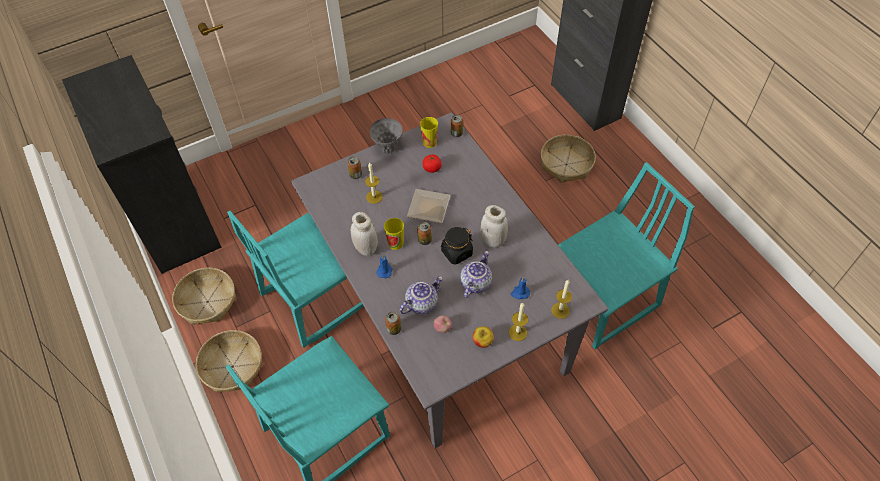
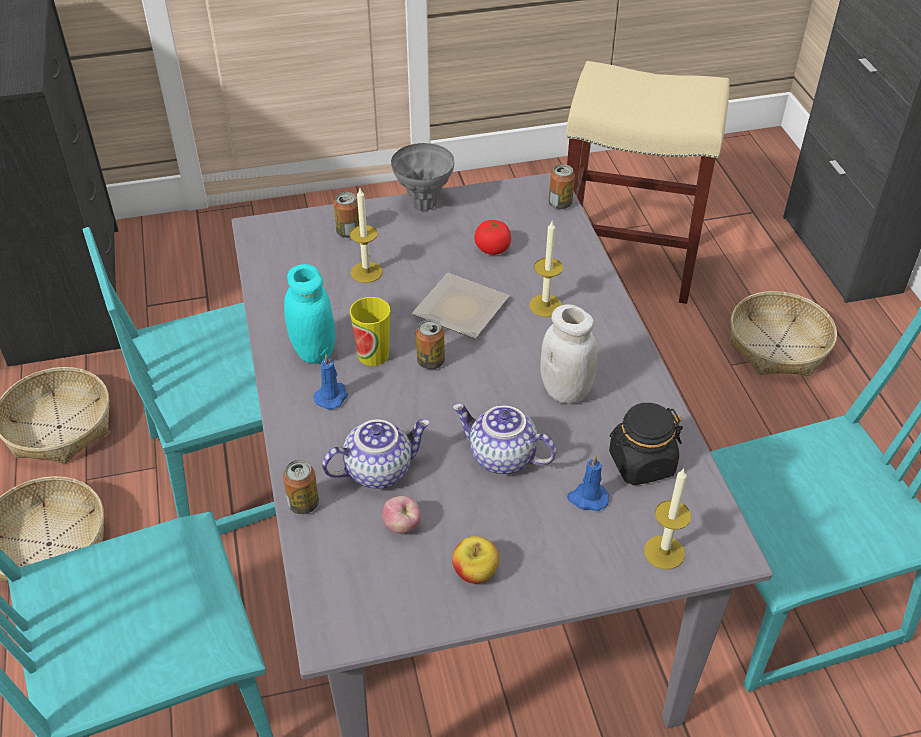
camera: 15 degrees right, 10 degrees down
white jar [351,212,378,256] -> turquoise jar [284,264,335,364]
cup [420,117,438,148] -> none
black jar [441,227,473,265] -> black jar moved to [609,403,683,485]
teapot [460,251,492,298] -> teapot turned 105 degrees counterclockwise [453,404,556,474]
candle [509,303,528,341] -> candle moved to [529,221,563,317]
none -> beige stool [566,61,730,304]

